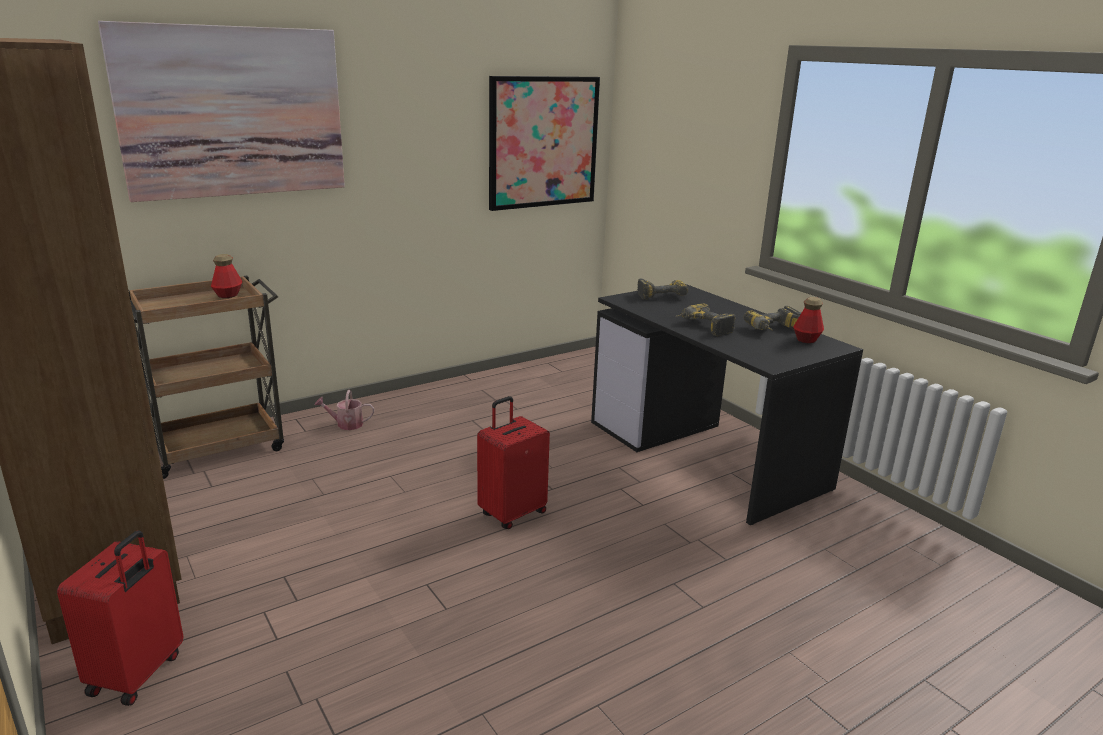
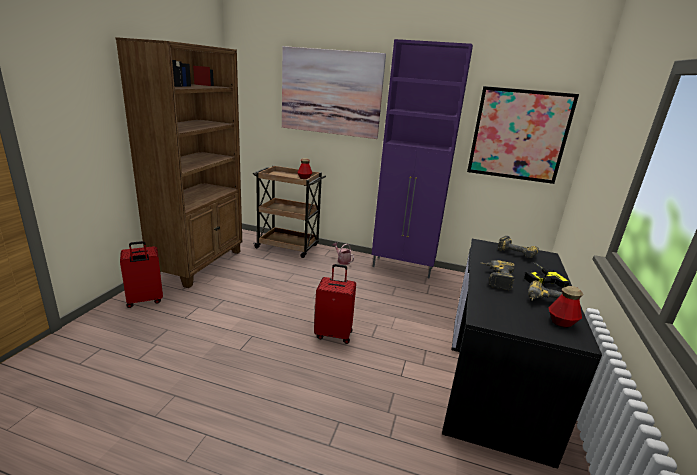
camera: 50 degrees right, 0 degrees up
none -> purple cabinet [371,39,473,279]
none -> power drill [524,262,569,287]

